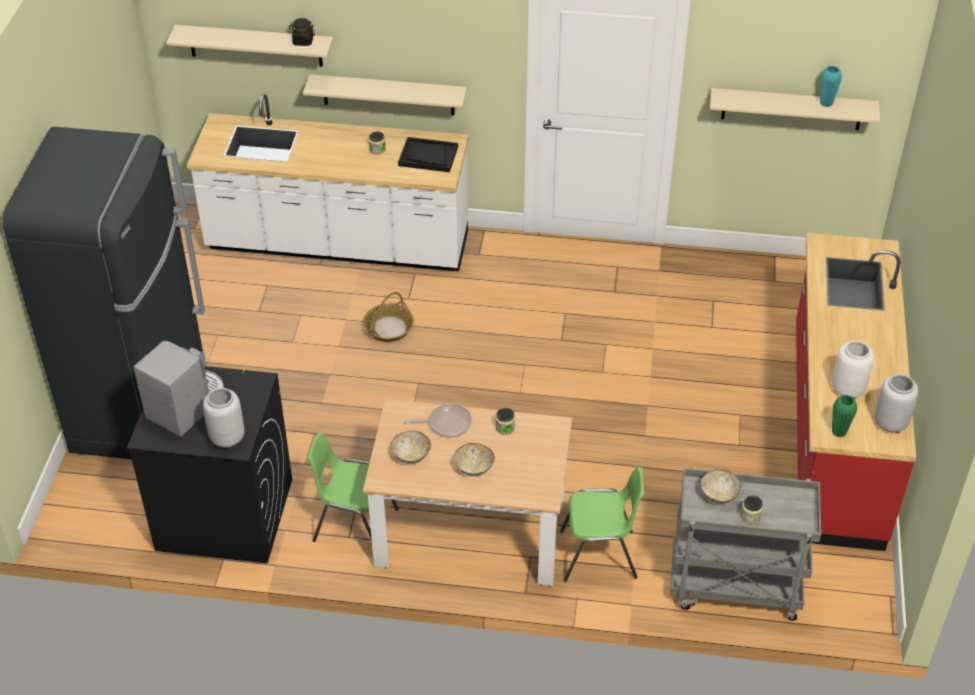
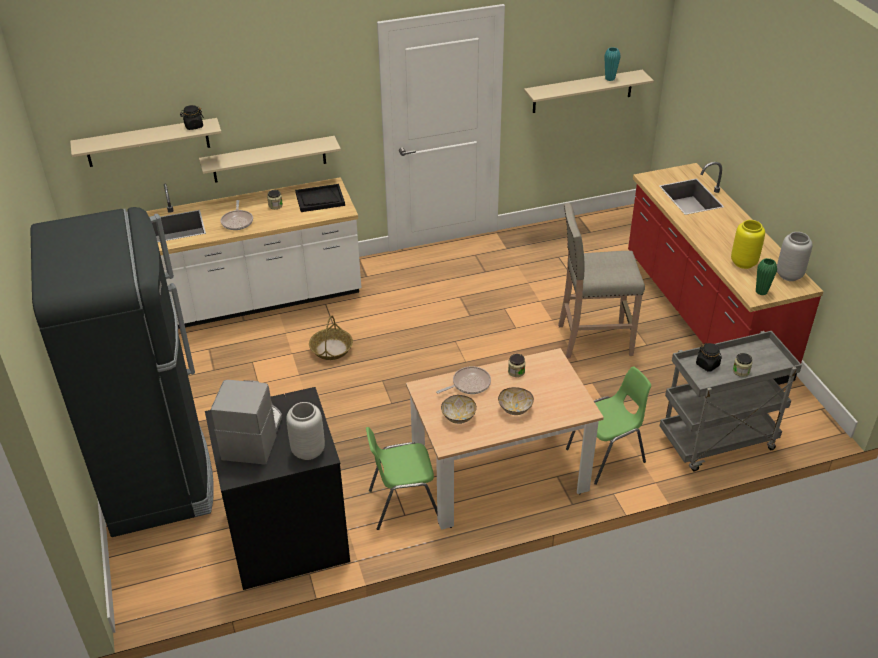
camera: 25 degrees left, 5 degrees down
bowl [700,469,742,504] -> black jar [696,343,722,372]
white vase [832,340,874,398] -> yellow vase [731,220,765,269]
none -> frying pan [220,200,253,230]
none -> beige stool [558,203,645,358]

